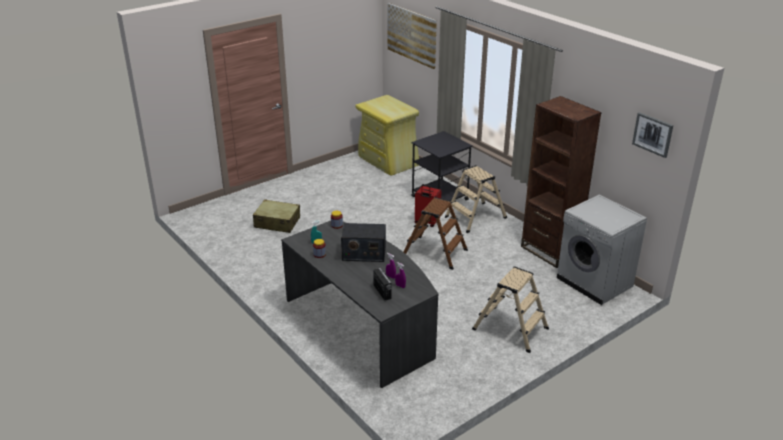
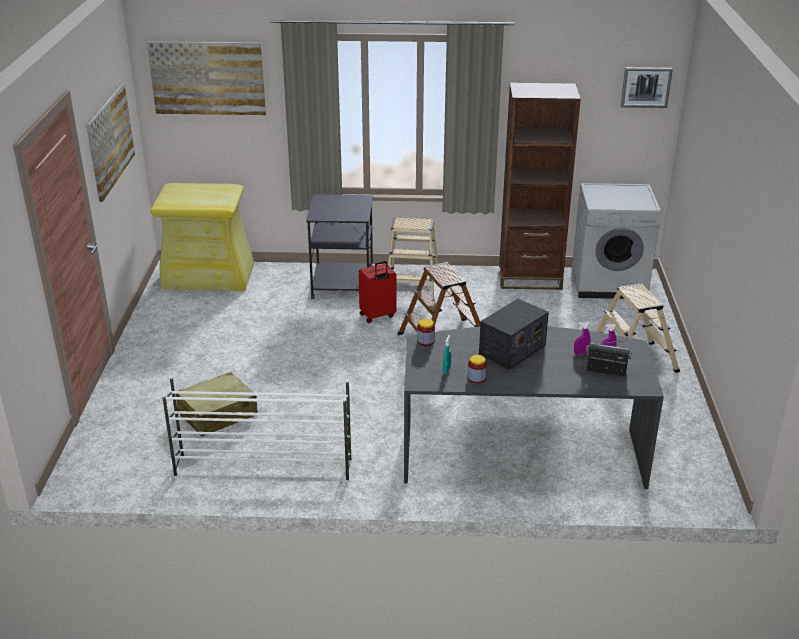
camera: 50 degrees left, 0 degrees up
none -> picture [86,83,135,202]
none -> white shoe rack [162,376,352,482]

